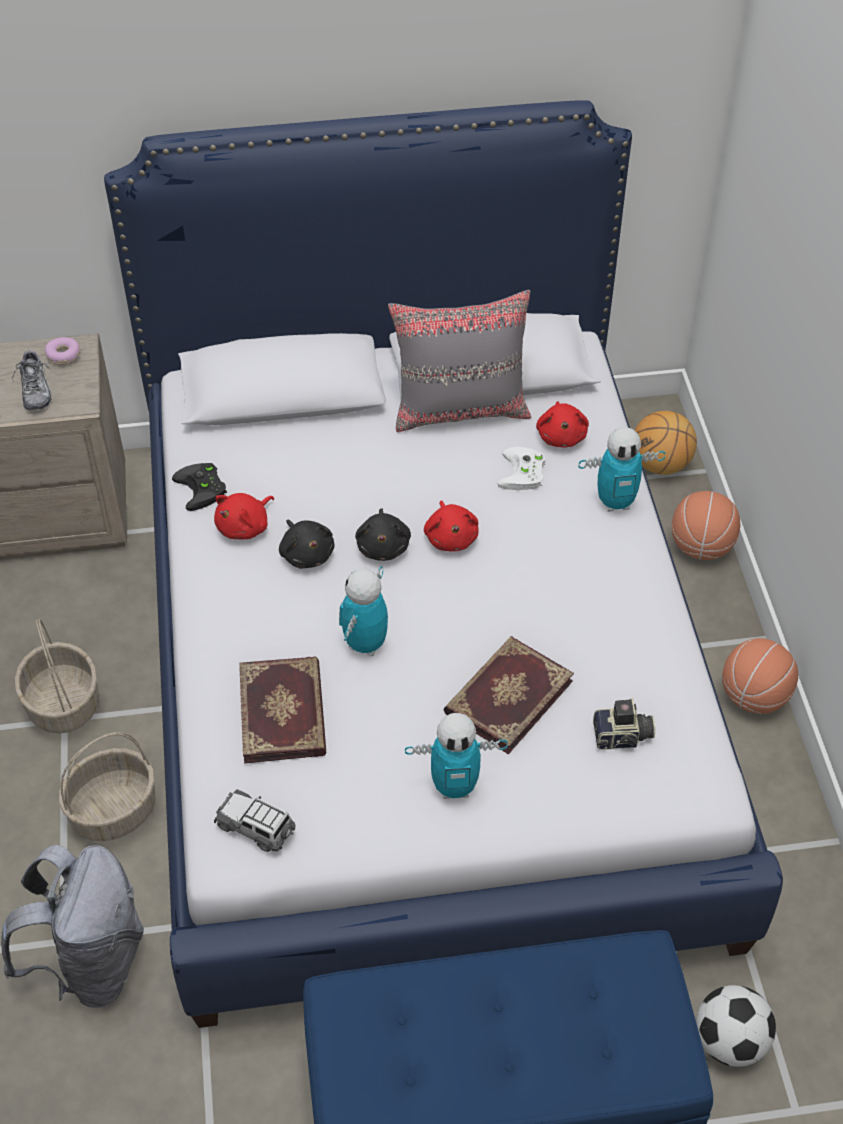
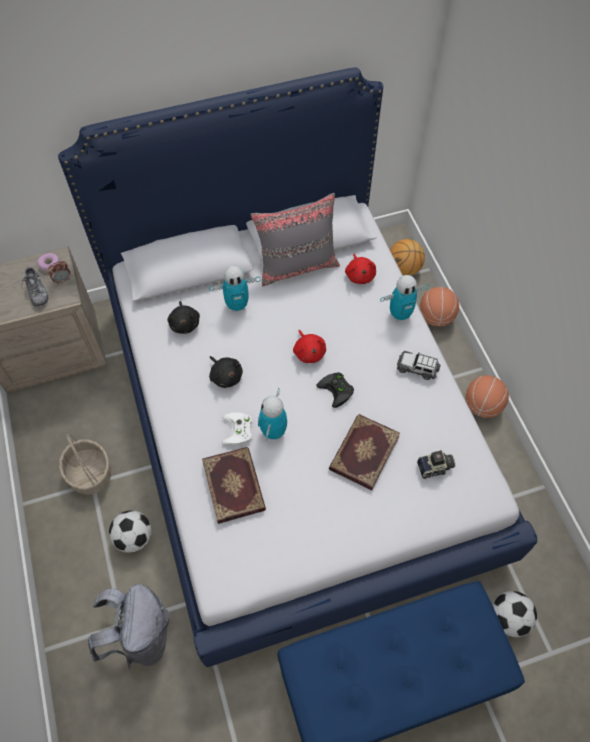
camera: 10 degrees left, 10 degrees up
basket [59,732,156,841] -> football [109,510,152,553]
black game controller [172,463,227,511] -> black game controller moved to [316,372,354,408]
red plush toy [214,493,274,539] -> none
toy car [214,789,296,852] -> toy car moved to [397,351,441,380]
black plush toy [355,508,411,561] -> black plush toy moved to [168,301,200,334]
toy robot [405,713,508,799] -> toy robot moved to [209,266,261,312]
white game controller [497,447,546,490] -> white game controller moved to [222,412,252,446]
none -> alarm clock [48,261,70,283]

